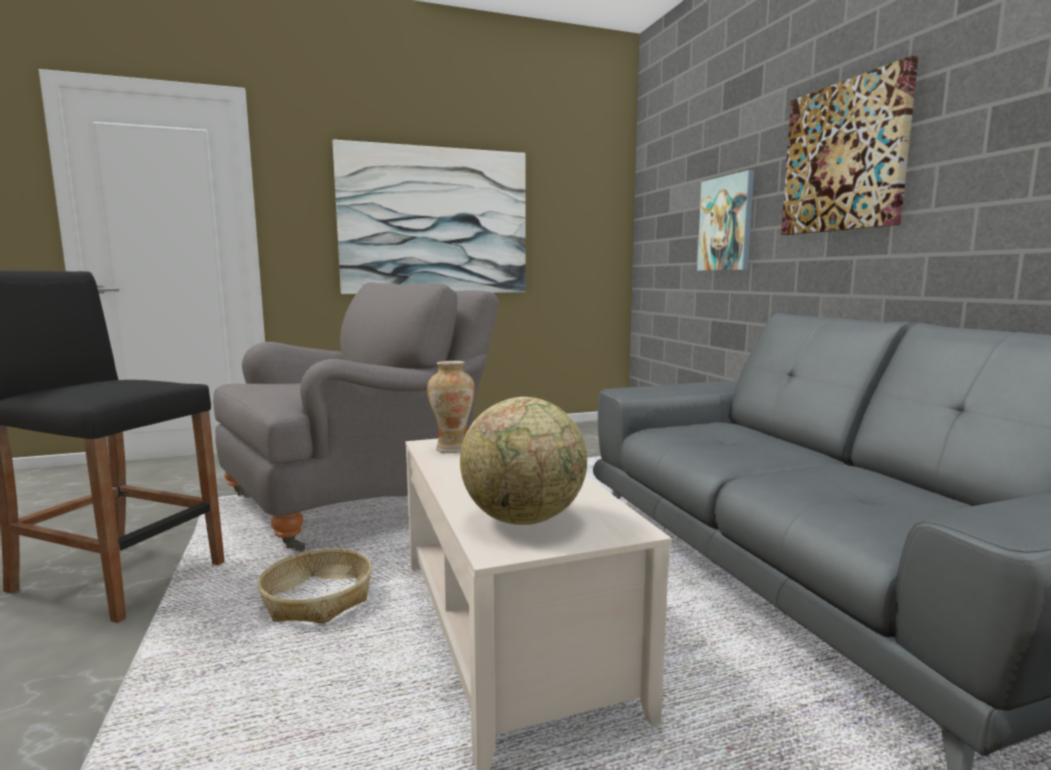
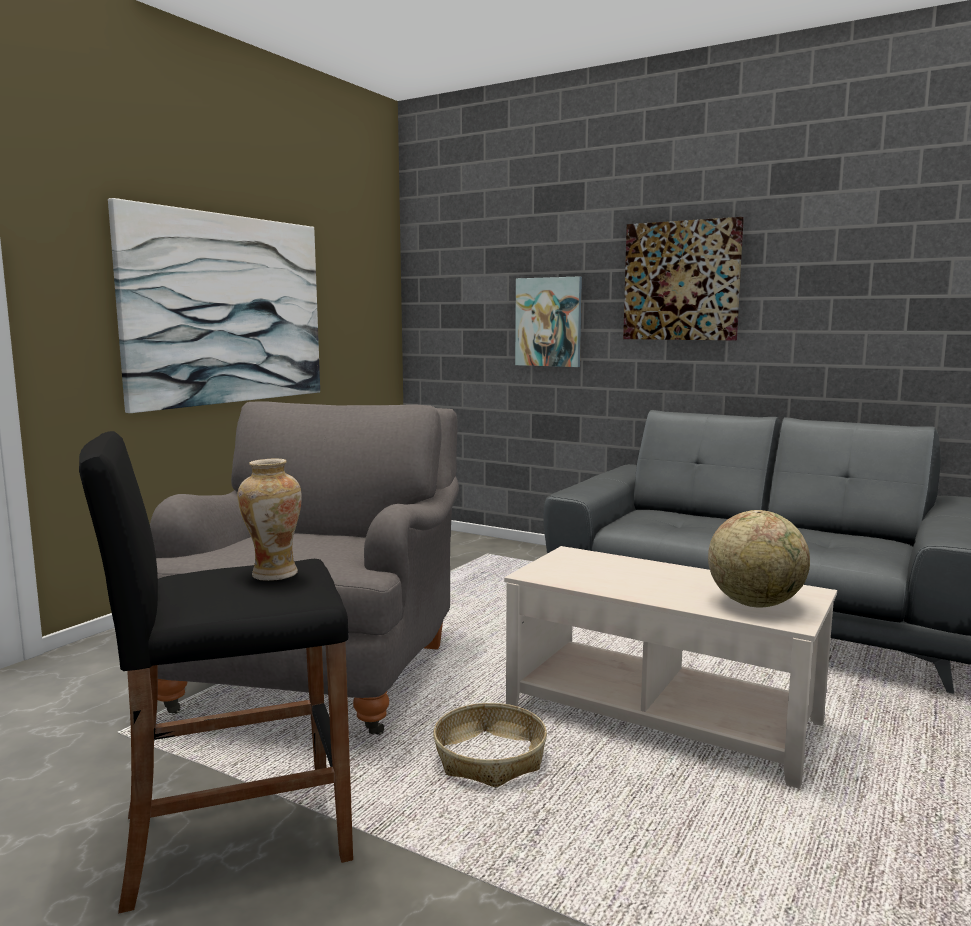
camera: 40 degrees left, 0 degrees up
vase [427,361,475,453] -> vase moved to [237,458,302,581]

